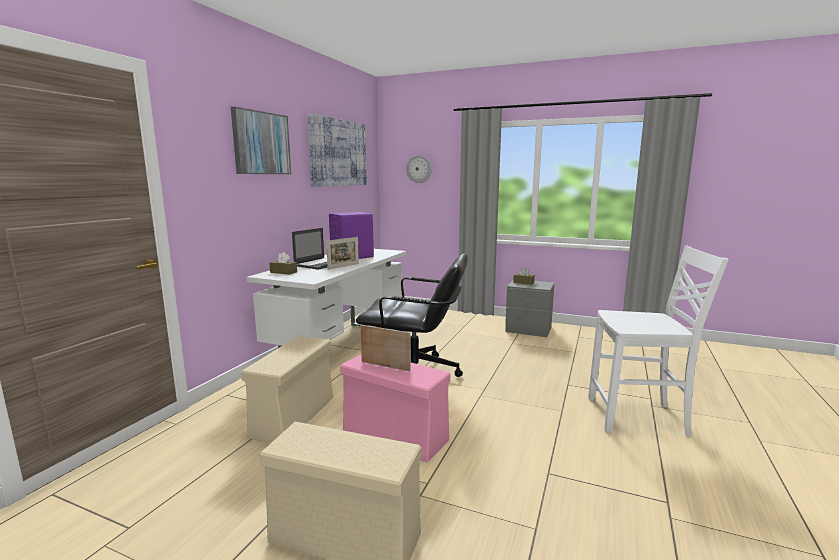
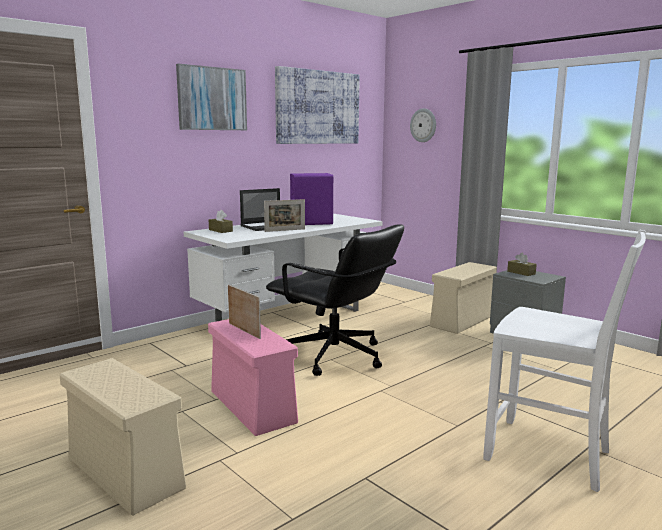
camera: 25 degrees right, 0 degrees up
beige storage box [241,336,333,443] -> beige storage box moved to [430,262,497,334]

